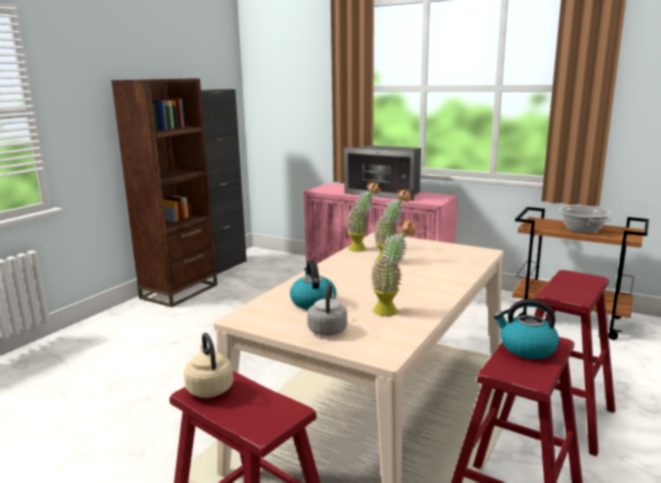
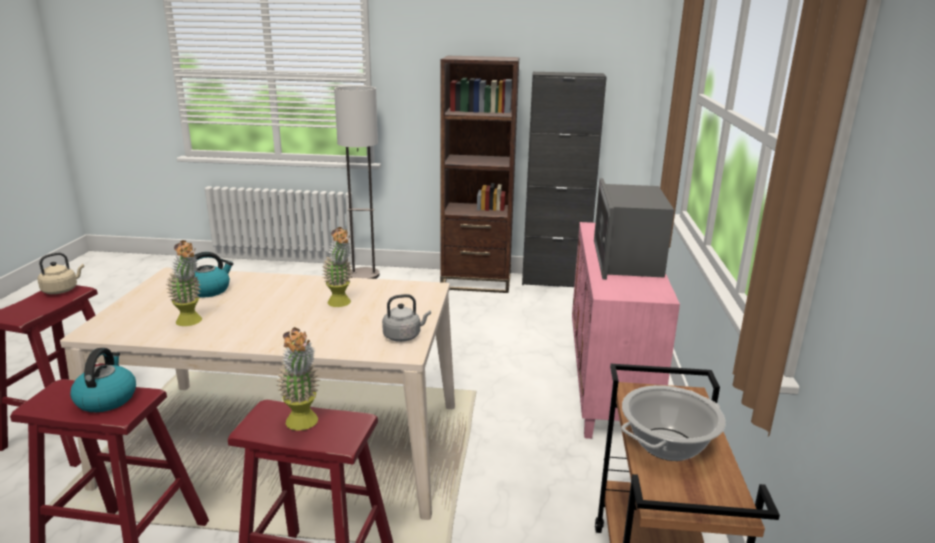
camera: 65 degrees right, 5 degrees up
grey kettle [307,282,347,336] -> grey kettle moved to [382,294,431,342]
potted plant [346,182,380,252] -> potted plant moved to [276,327,320,431]
none -> floor lamp [334,86,379,279]

